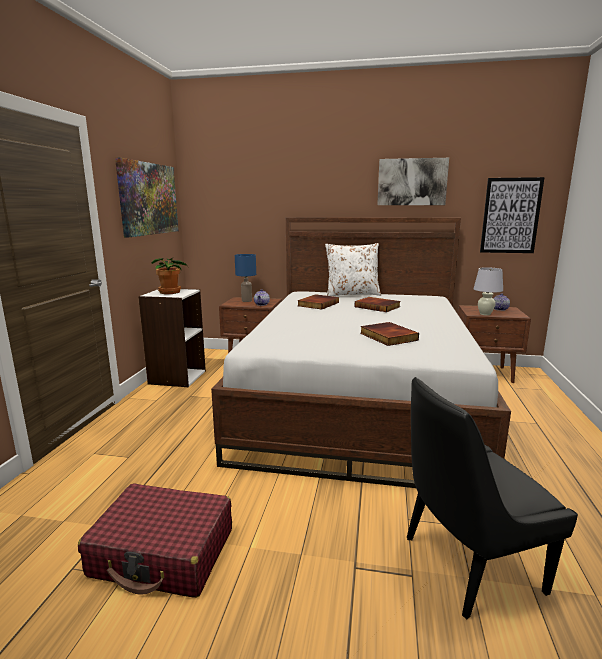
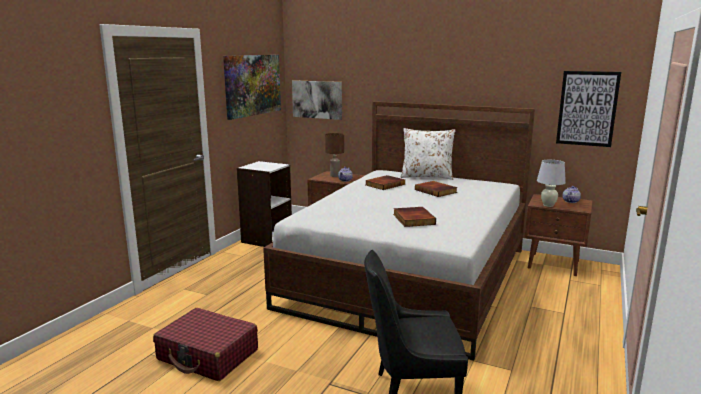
camera: 15 degrees right, 0 degrees up
potted plant [152,258,187,294] -> none
blue table lamp [235,254,256,302] -> brown table lamp [325,133,344,177]
picture [377,158,449,205] -> picture moved to [292,80,342,120]

